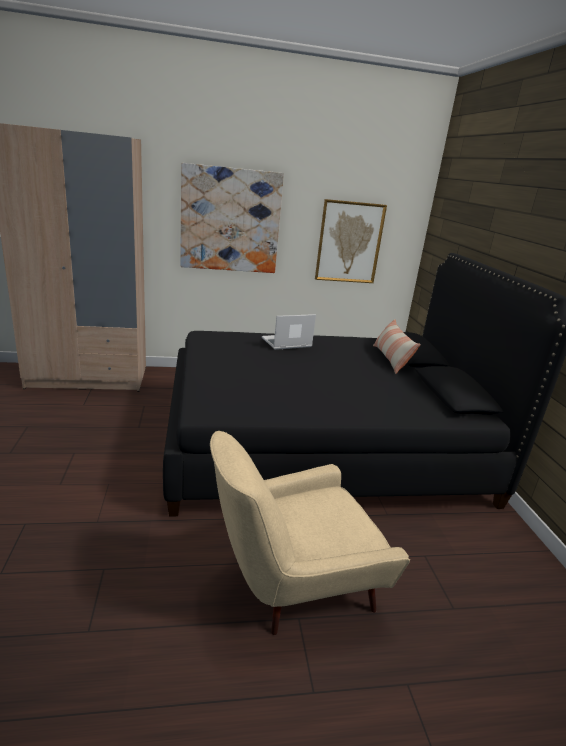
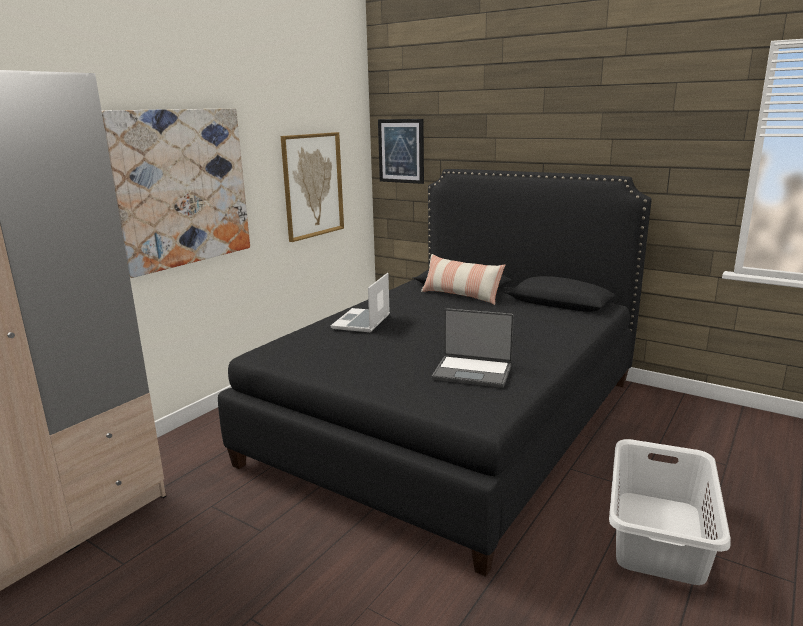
camera: 45 degrees left, 5 degrees down
beige armchair [210,431,410,635] -> grey laundry basket [609,439,731,585]
none -> picture [378,119,424,184]
none -> laptop [432,308,514,388]

